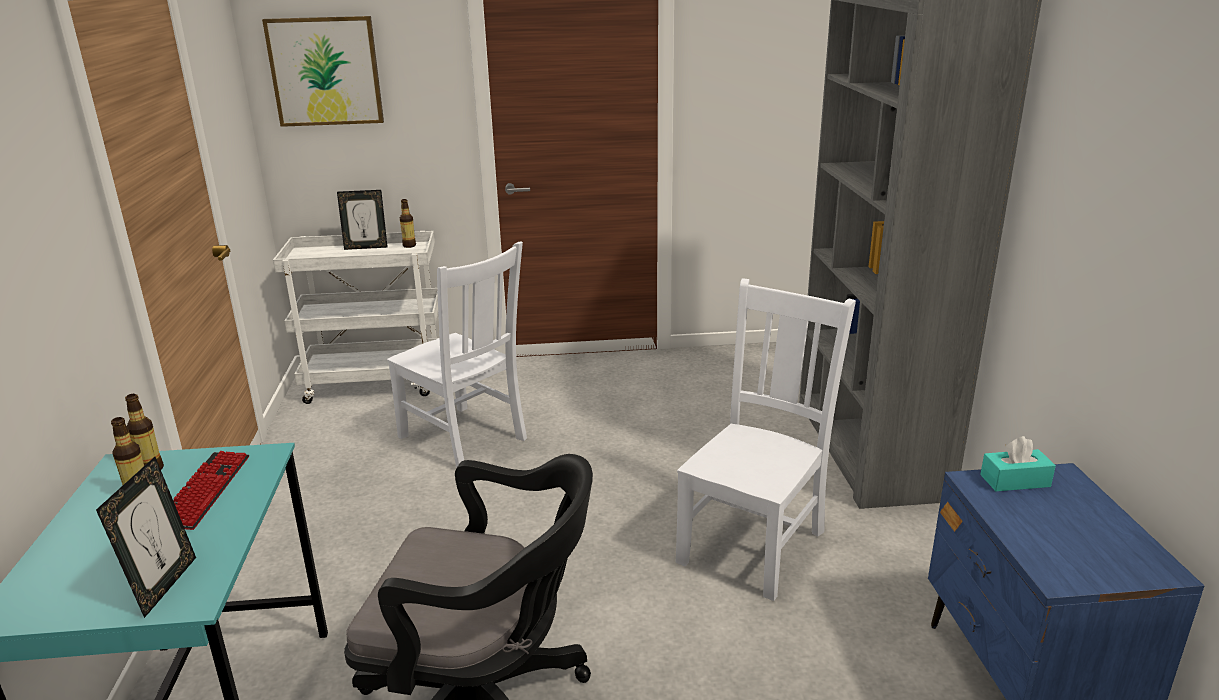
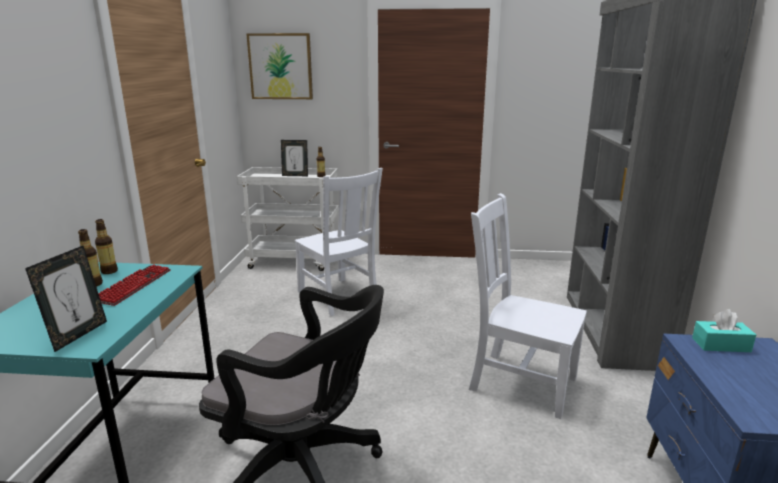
camera: 10 degrees right, 5 degrees down
white chair [675,278,856,601] -> white chair turned 105 degrees counterclockwise [469,193,587,419]

